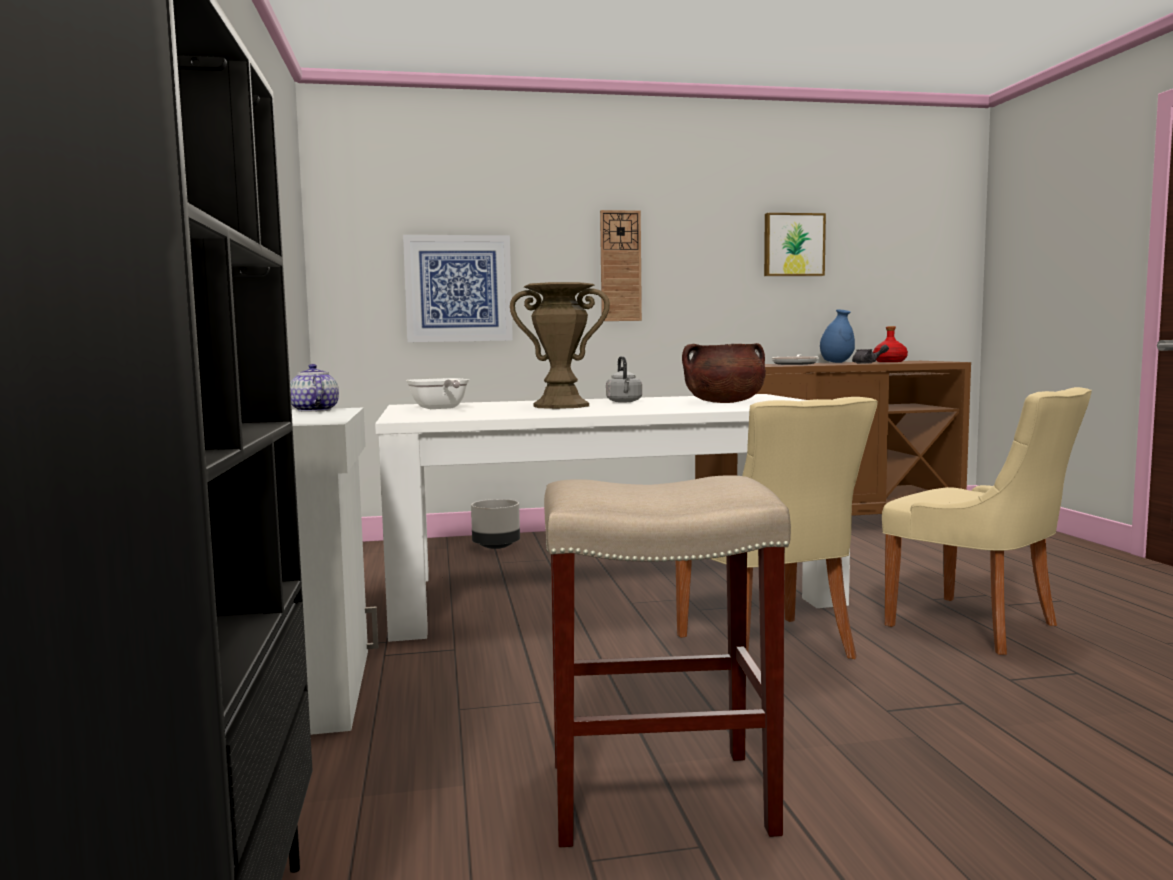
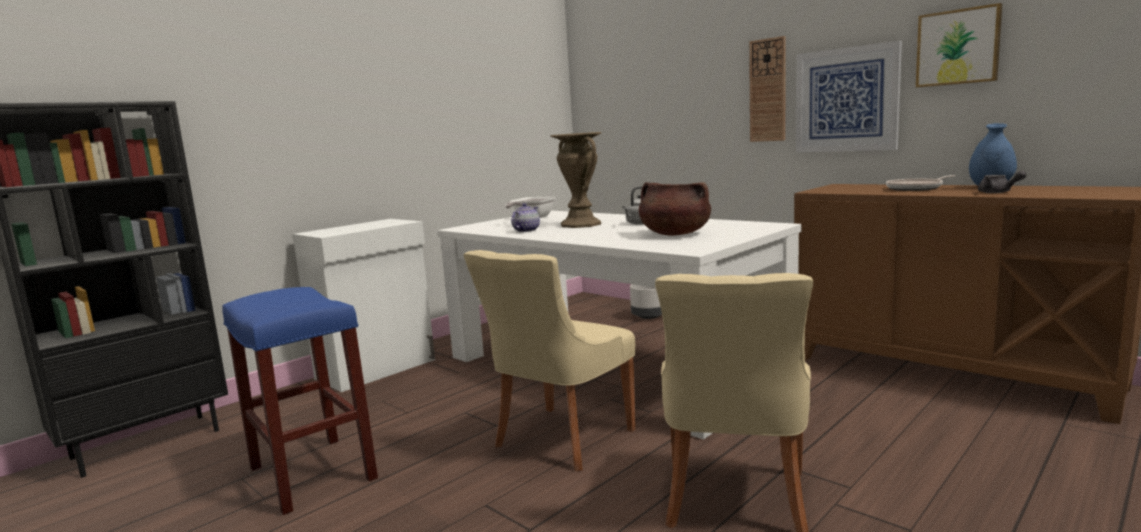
camera: 55 degrees right, 5 degrees up
teapot [290,364,339,412] -> teapot moved to [511,203,540,232]
picture [403,235,513,342] -> picture moved to [796,41,902,152]
beige stool [544,475,791,847] -> blue stool [222,287,378,515]
red bottle [873,326,908,362] -> none

